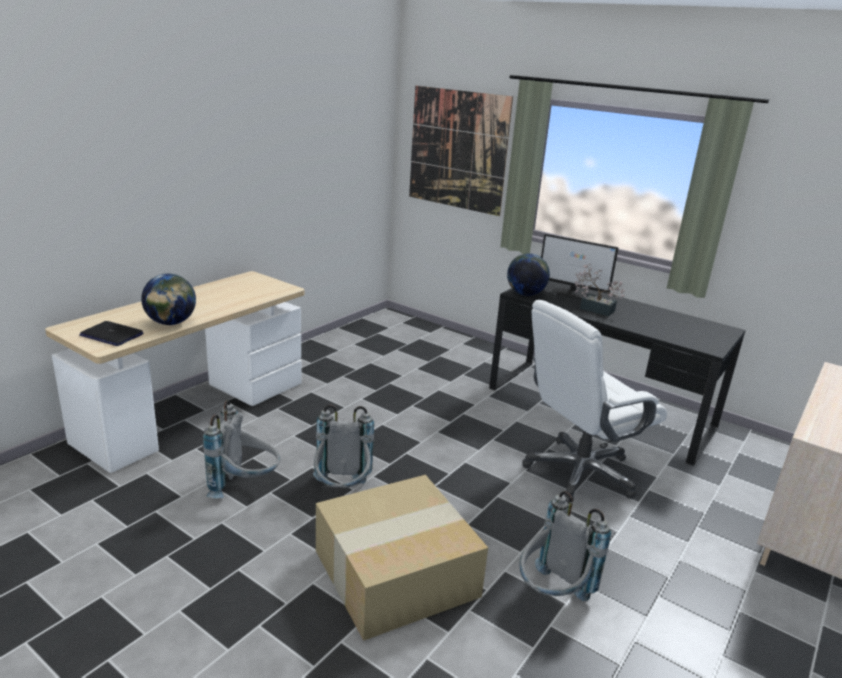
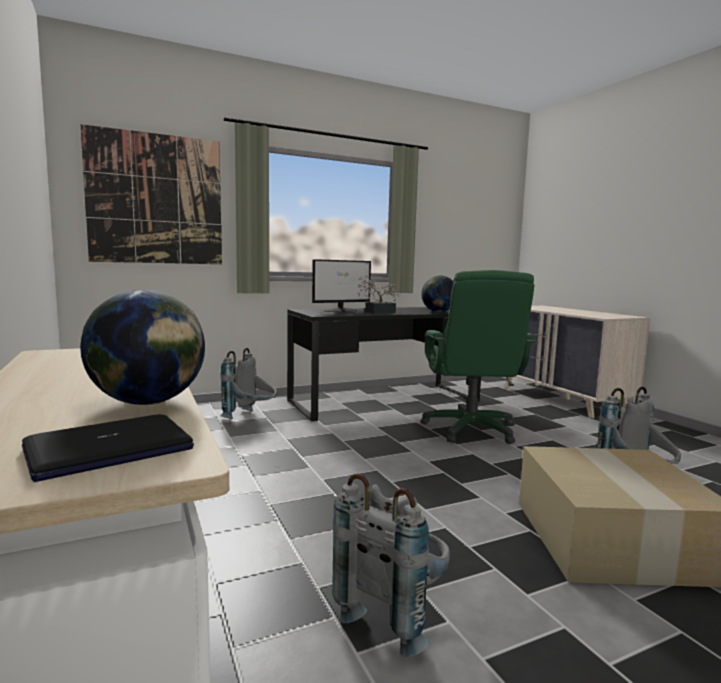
camera: 60 degrees left, 15 degrees down
grey backpack [313,405,374,488] -> grey backpack moved to [220,348,277,419]
globe [507,253,550,296] -> globe moved to [421,275,453,312]
white office chair [522,300,667,504] -> green office chair [421,270,536,444]

